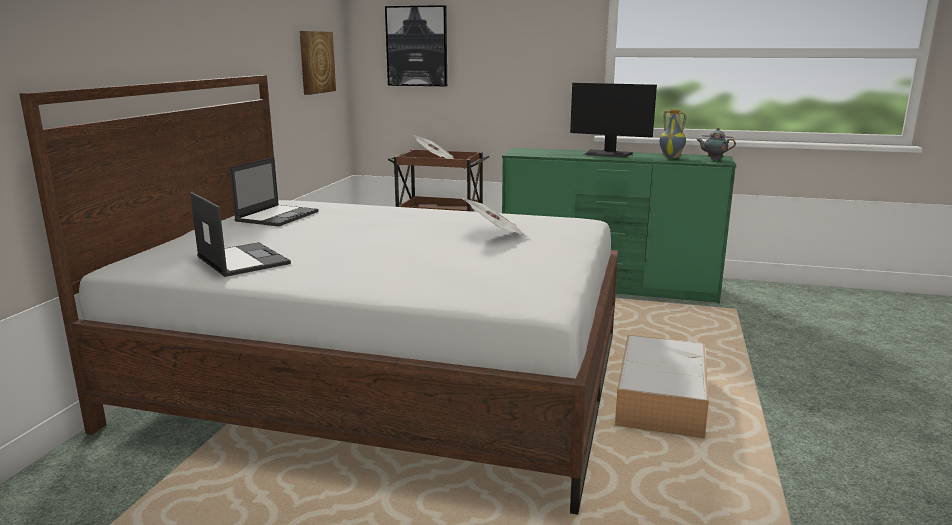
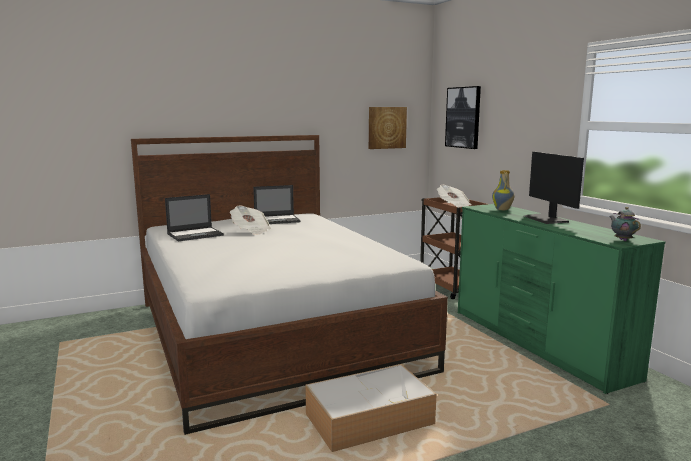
camera: 50 degrees right, 5 degrees down
laptop [190,192,291,277] -> laptop turned 45 degrees clockwise [165,194,224,241]
newspaper [462,198,528,237] -> newspaper moved to [230,206,271,235]
vase [659,110,687,158] -> vase moved to [492,170,515,210]

